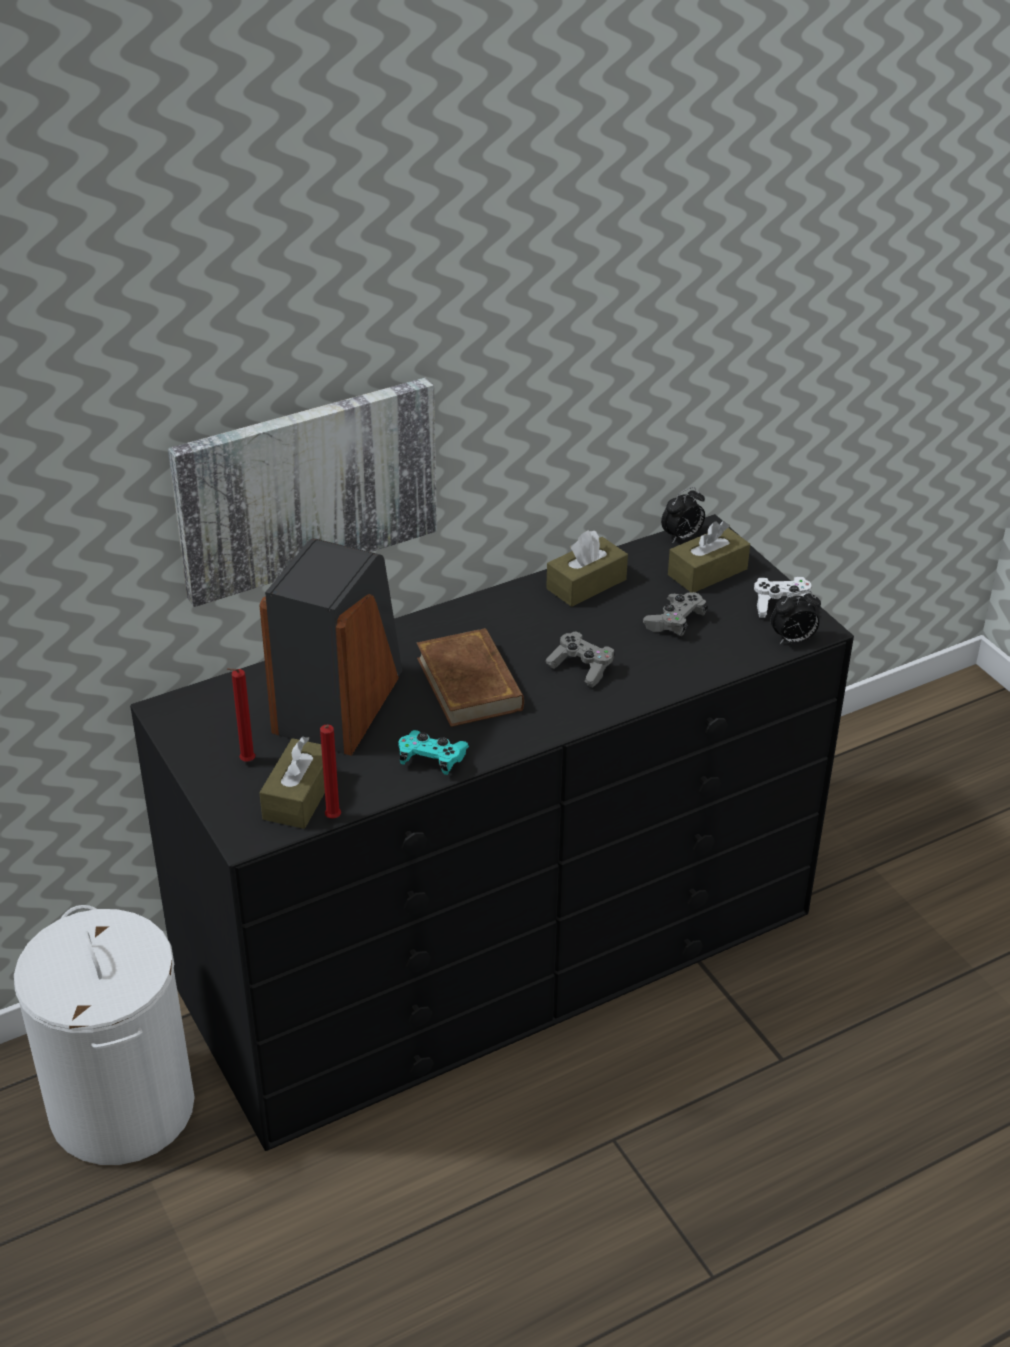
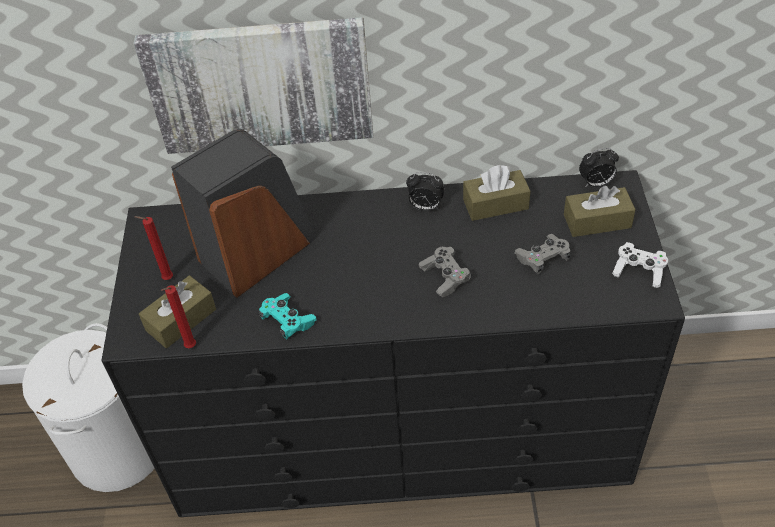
camera: 30 degrees right, 10 degrees up
brown book [417,628,524,727] -> none
alarm clock [771,590,821,645] -> alarm clock moved to [406,172,444,211]

